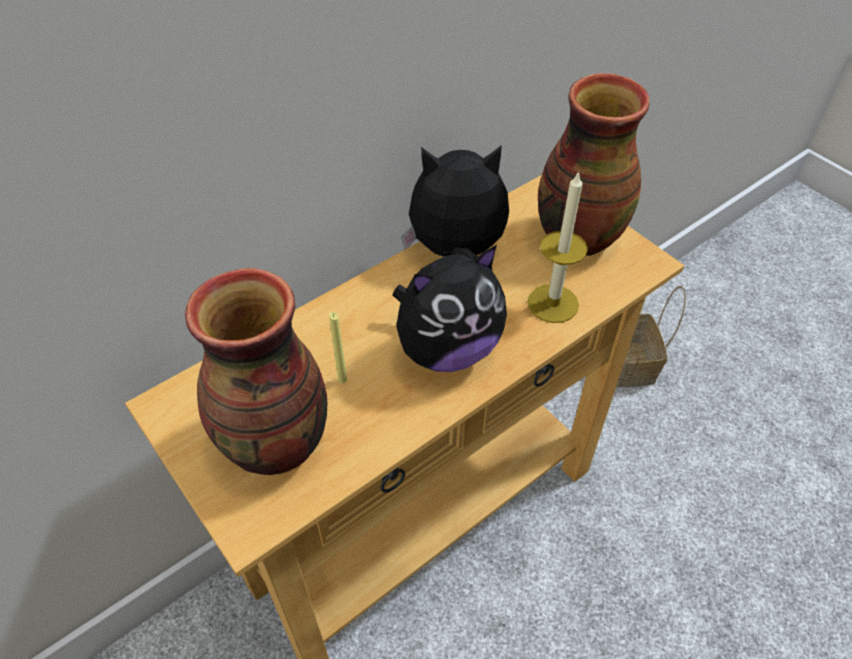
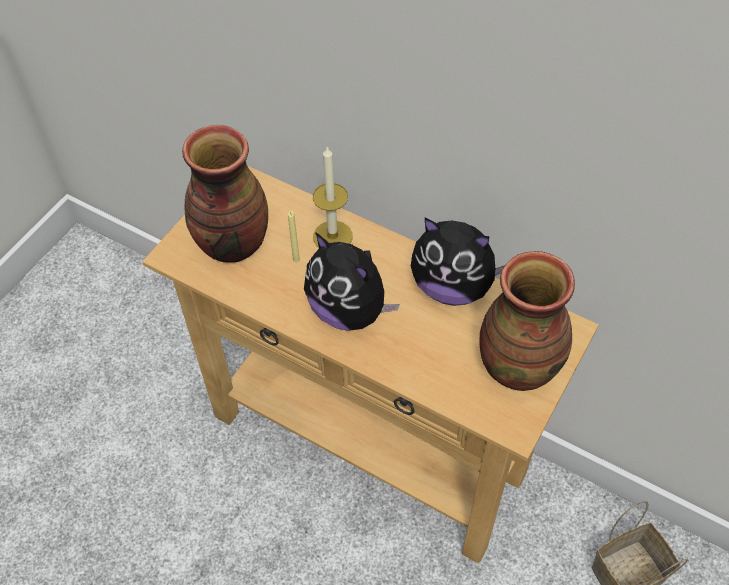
camera: 70 degrees right, 5 degrees up
plush toy [401,145,509,270] -> plush toy turned 135 degrees clockwise [411,218,505,306]
candle [528,171,588,323] -> candle moved to [313,147,353,248]

